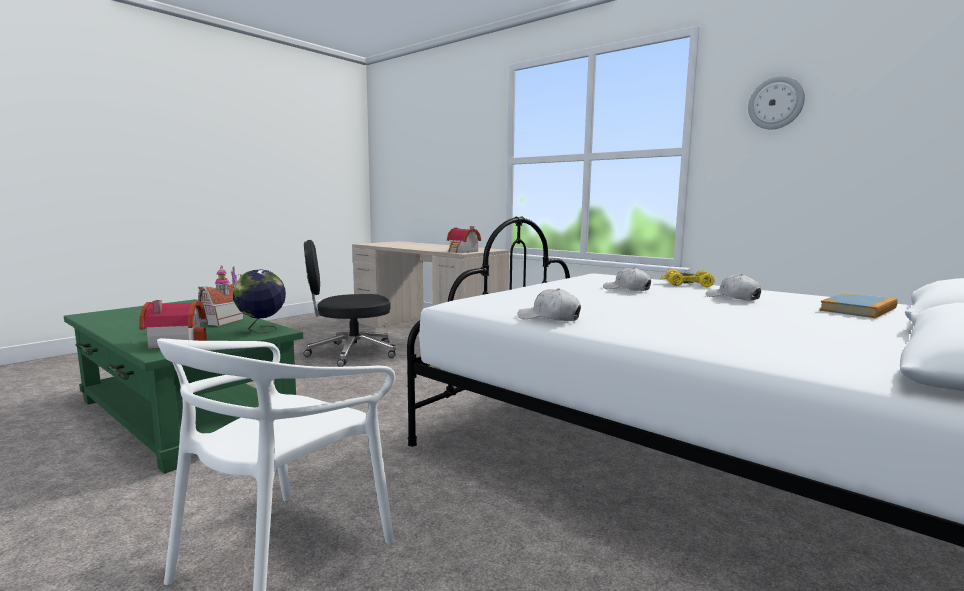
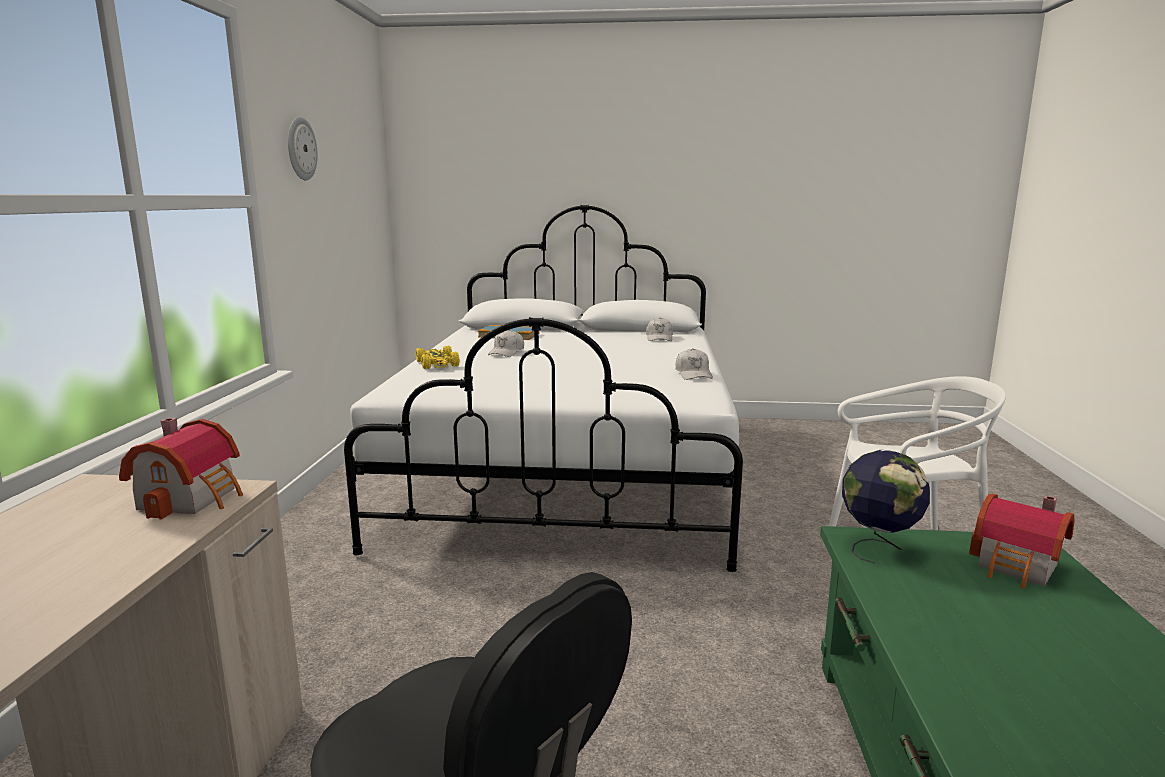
camera: 125 degrees left, 5 degrees up
toy house [198,265,244,326] -> none
white cap [603,267,651,291] -> white cap moved to [646,317,673,341]

